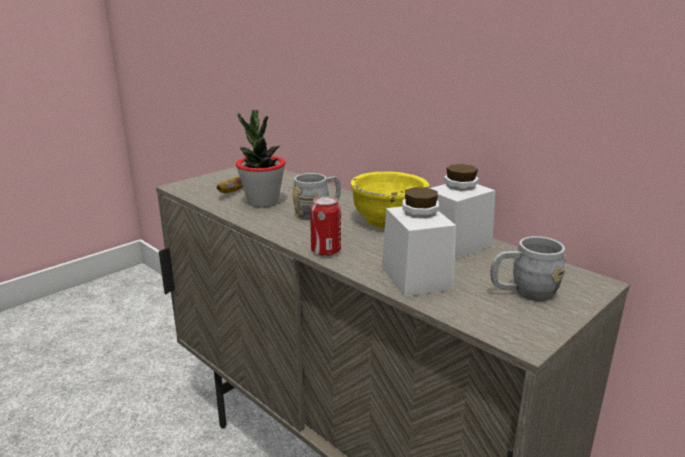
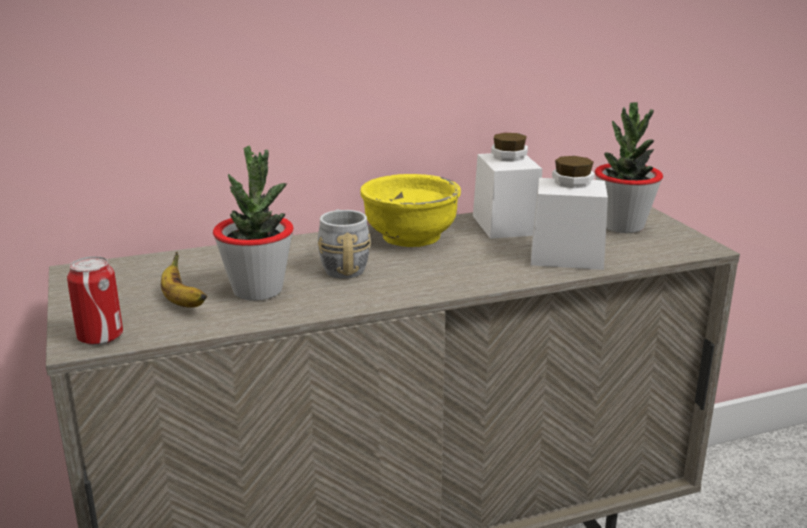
camera: 65 degrees left, 0 degrees up
can [310,196,341,256] -> can moved to [67,256,123,345]
grey mug [490,236,566,301] -> potted plant [595,102,663,233]

